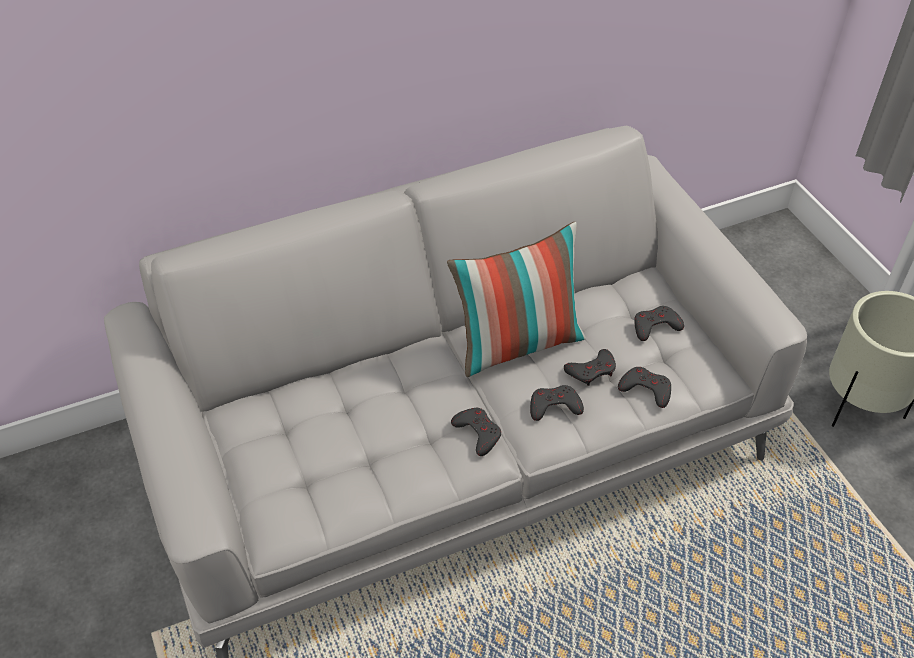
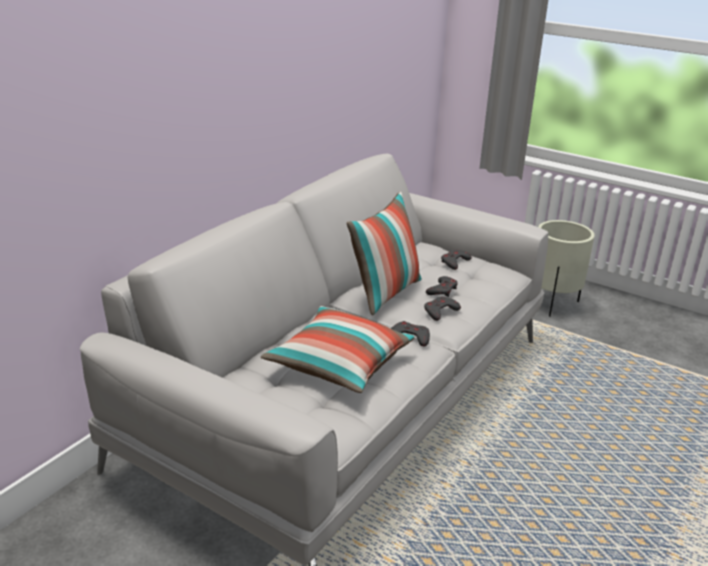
camera: 35 degrees left, 20 degrees down
grey game controller [618,367,671,408] -> none
none -> pillow [261,306,415,393]

